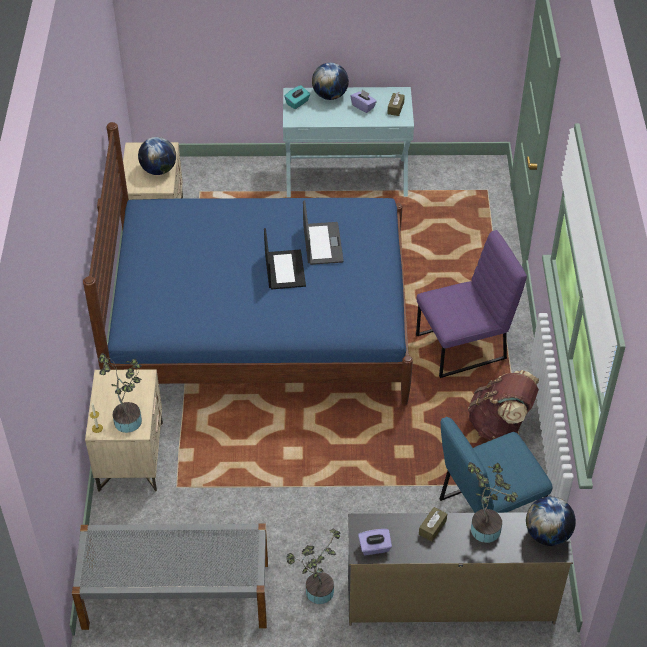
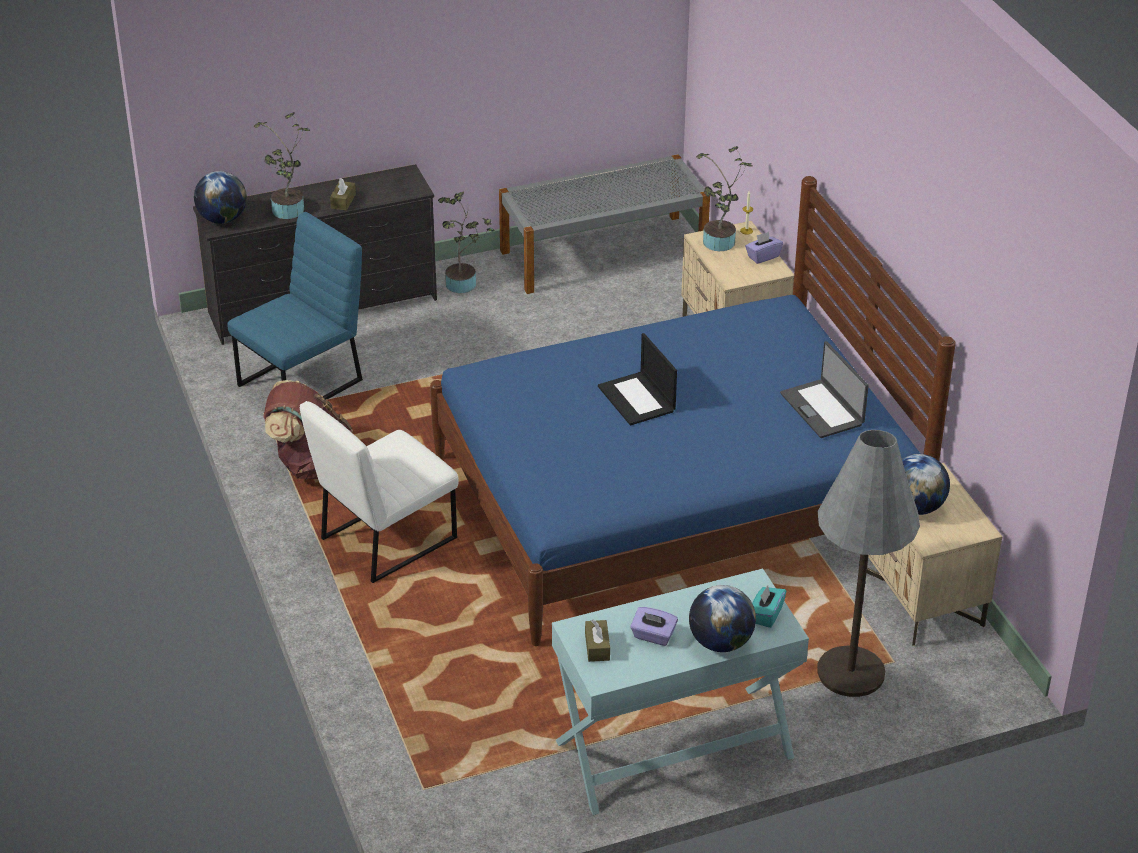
camera: 160 degrees right, 10 degrees down
laptop [303,200,344,265] -> laptop moved to [780,341,869,438]
purple tissue box [358,529,392,555] -> purple tissue box moved to [745,232,783,264]
purple chair [416,230,527,378] -> white chair [300,401,459,583]
none -> grey floor lamp [817,430,920,697]

